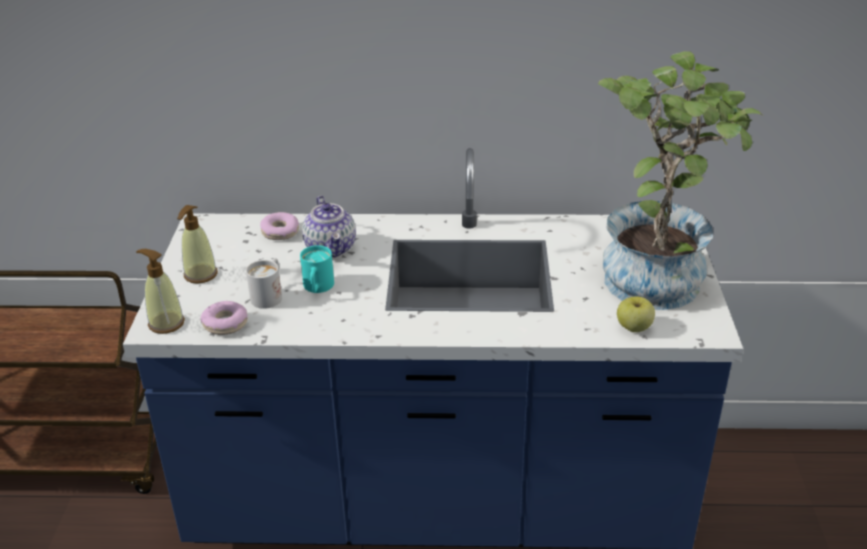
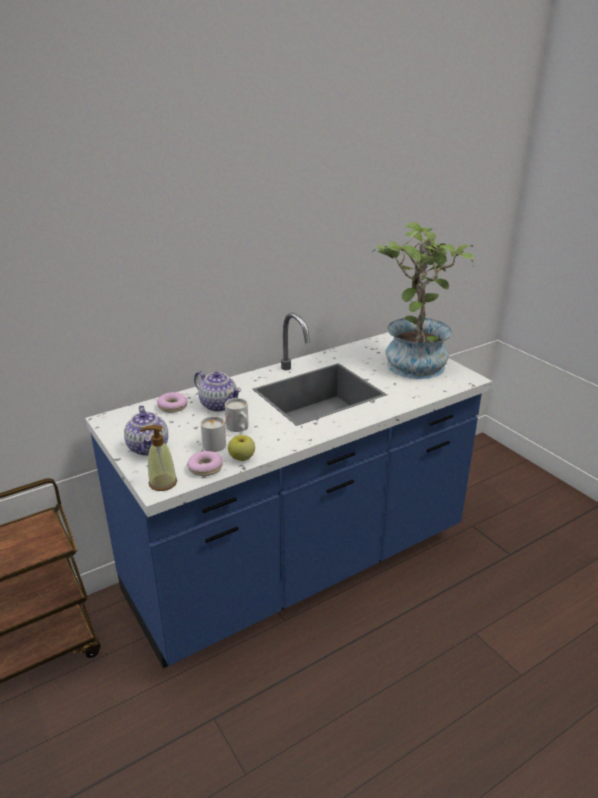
camera: 35 degrees left, 5 degrees down
soap dispenser [177,205,218,284] -> teapot [124,405,168,456]
turquoise mug [300,245,334,293] -> white mug [225,398,249,432]
apple [617,296,655,332] -> apple moved to [228,435,255,461]

